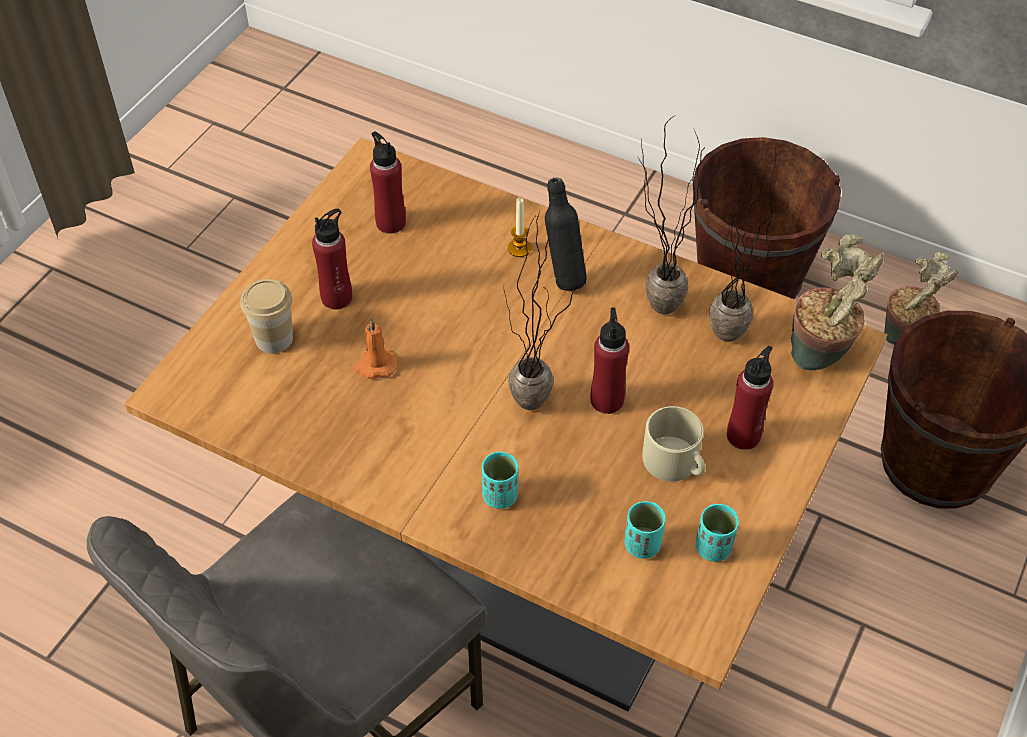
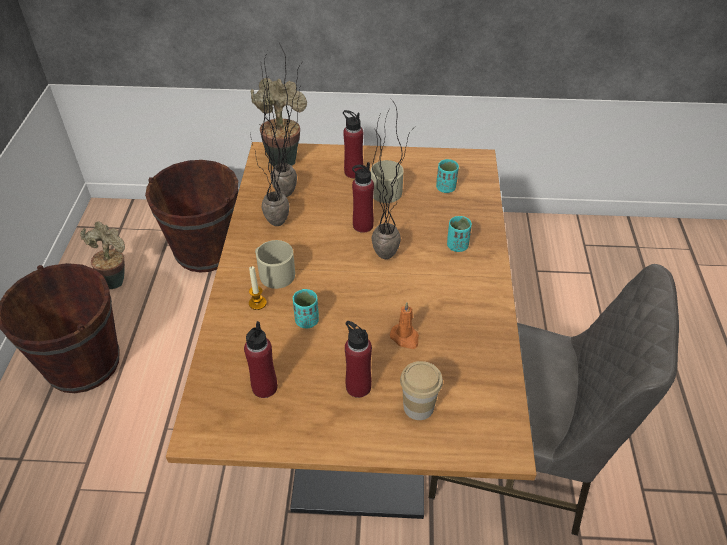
camera: 115 degrees left, 5 degrees down
black bottle [545,177,587,291] -> beige mug [255,240,295,289]
turquoise cup [695,504,739,562] -> turquoise cup moved to [293,289,319,328]

